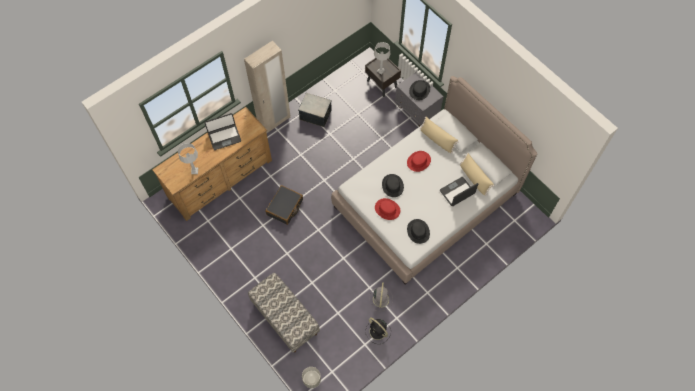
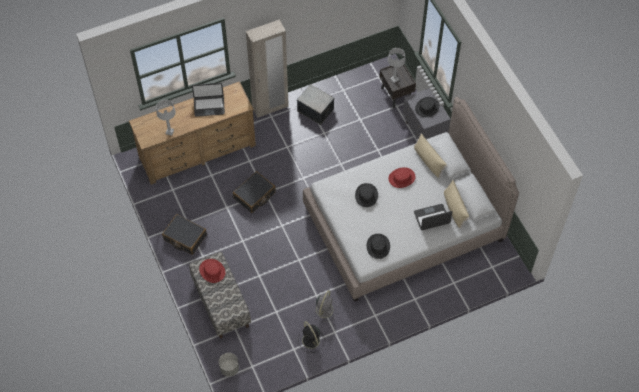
camera: 15 degrees right, 5 degrees down
red hat [375,198,400,220] -> red hat moved to [199,259,225,283]
none -> black suitcase [162,214,207,255]

